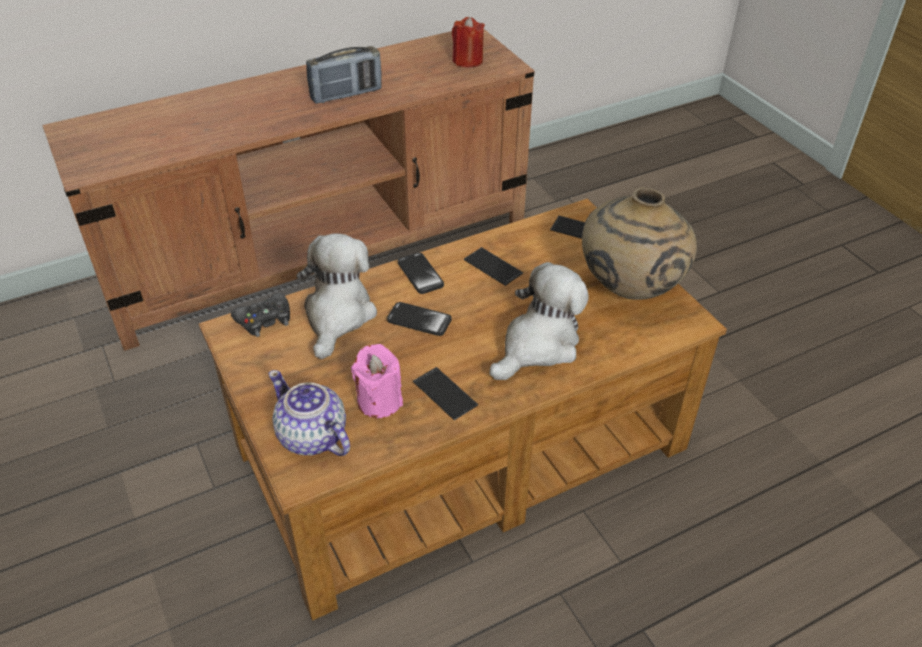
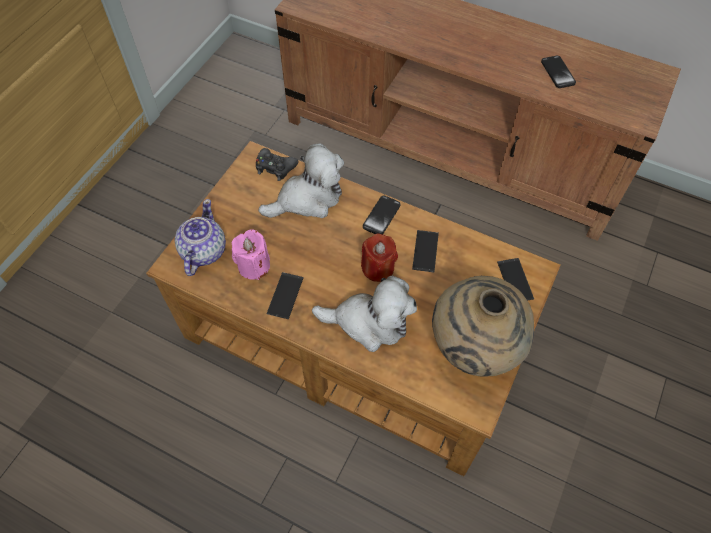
camera: 55 degrees right, 15 degrees up
radio [306,46,381,104] -> none
phone [387,302,451,336] -> phone moved to [541,56,576,88]
red candle [452,17,485,68] -> red candle moved to [361,233,398,282]

